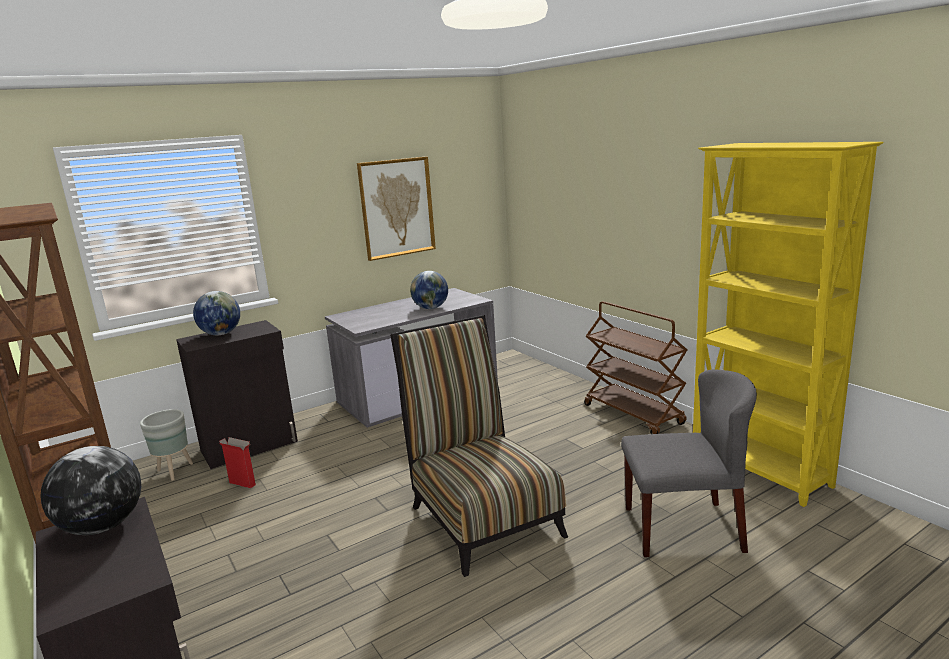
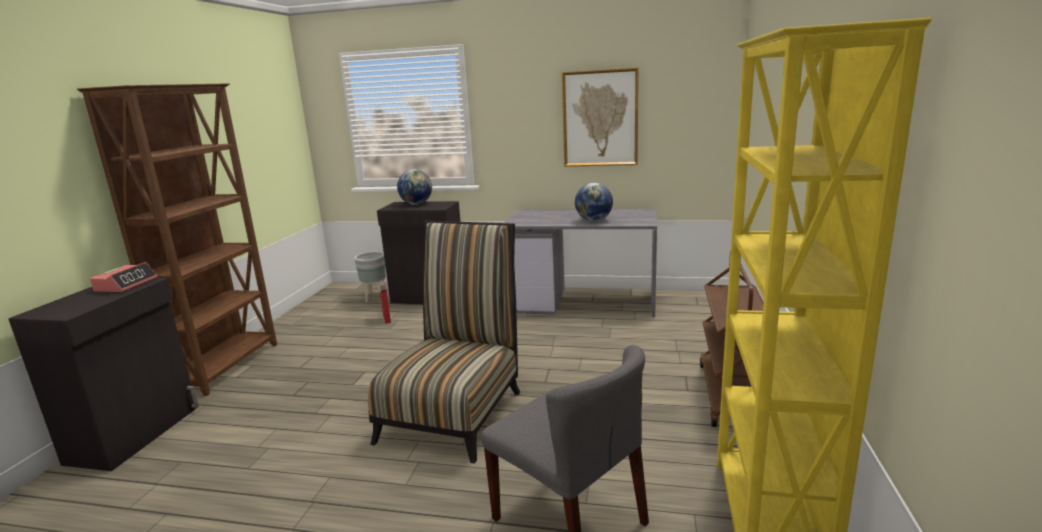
camera: 45 degrees right, 0 degrees up
globe [40,446,141,535] -> alarm clock [90,262,158,292]

